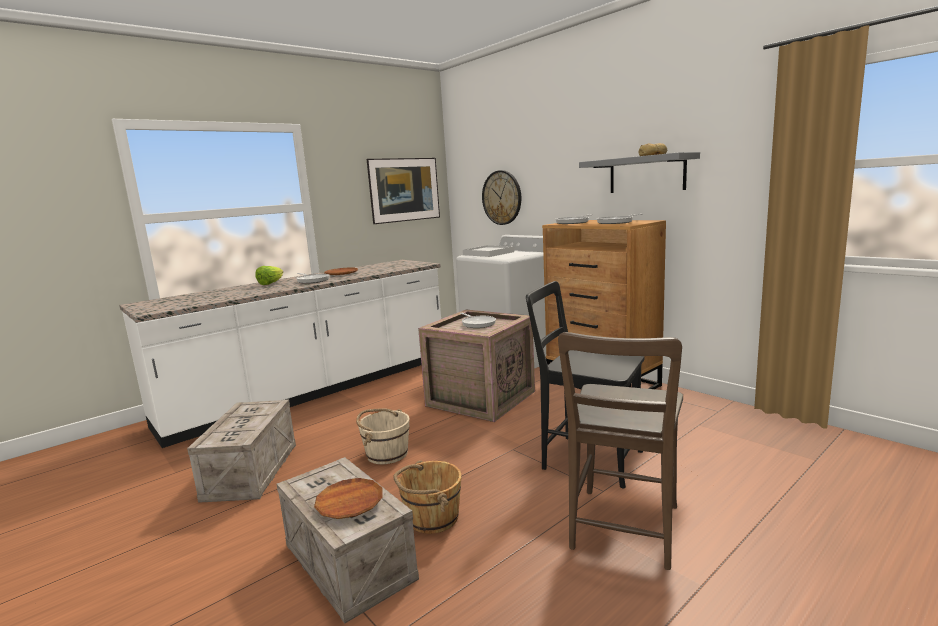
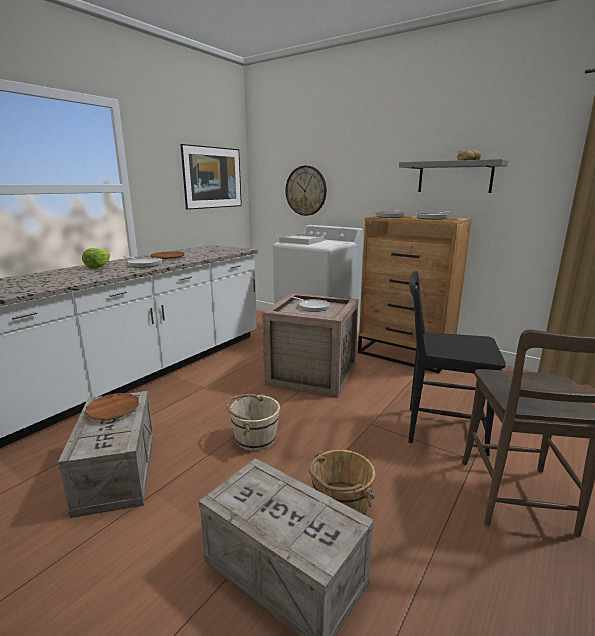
camera: 15 degrees left, 5 degrees up
brown plate [314,478,383,519] -> brown plate moved to [85,393,139,420]

